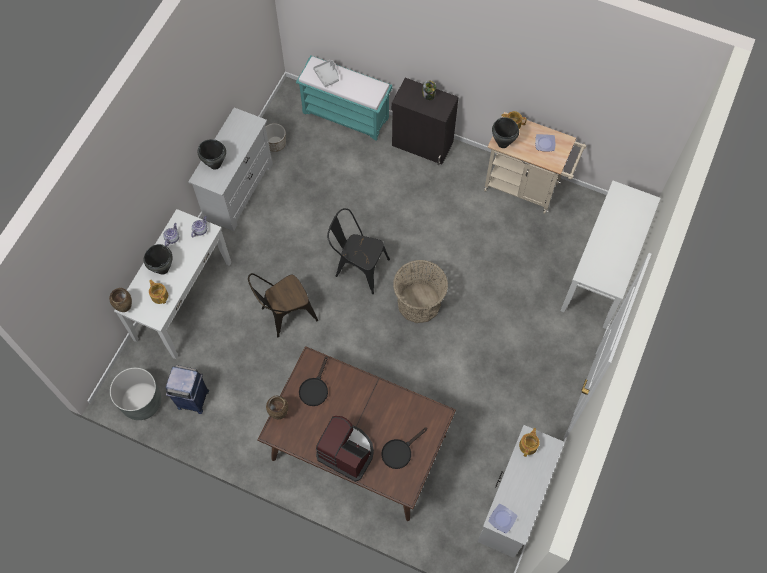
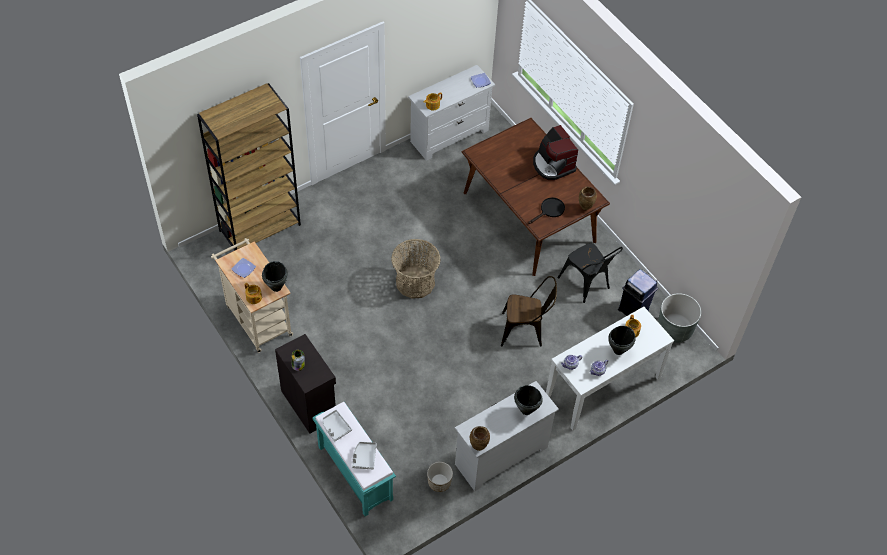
camera: 150 degrees left, 10 degrees down
brown vase [109,288,132,312] -> brown vase moved to [470,426,490,451]
black chair [327,208,390,294] -> black chair moved to [558,243,623,303]
black frying pan [381,428,427,469] -> none
white console table [560,181,661,329] -> brown bookcase [197,83,301,251]
none -> grey tray [322,410,352,442]

